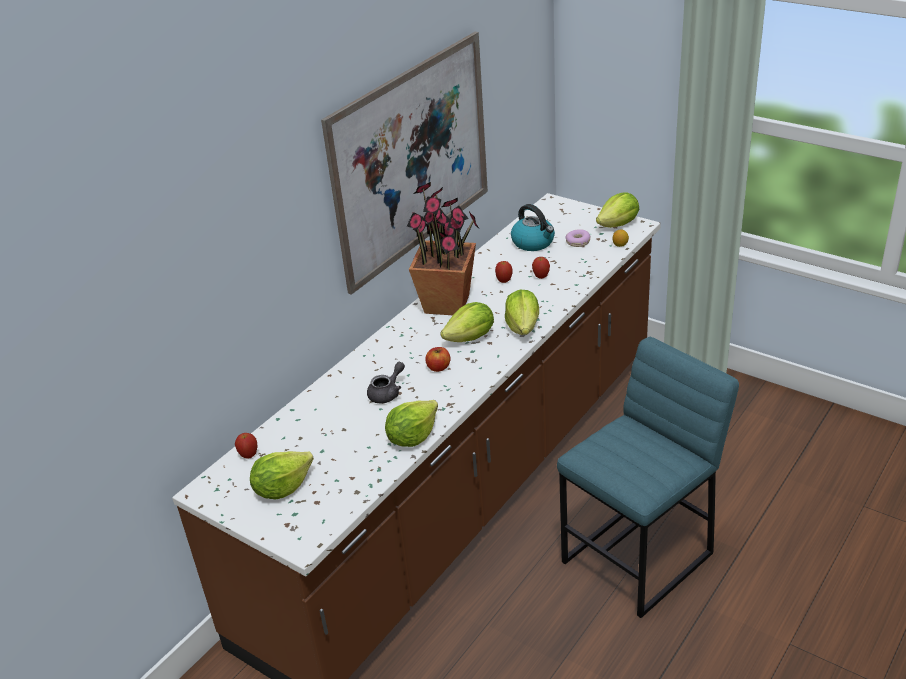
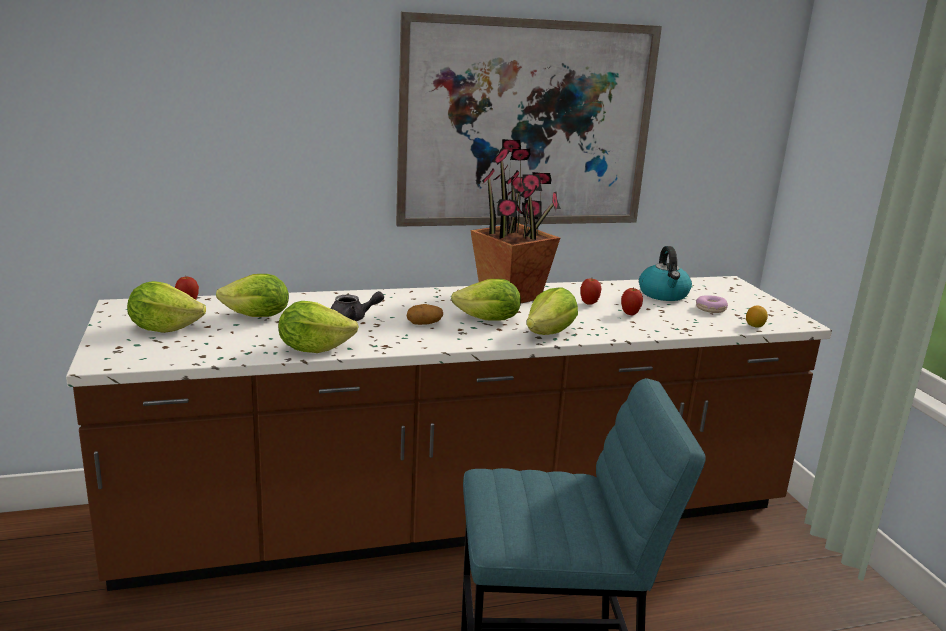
camera: 35 degrees right, 15 degrees down
apple [425,347,450,372] -> potato [407,304,443,325]
lettuce [596,193,639,228] -> lettuce moved to [216,274,289,317]

